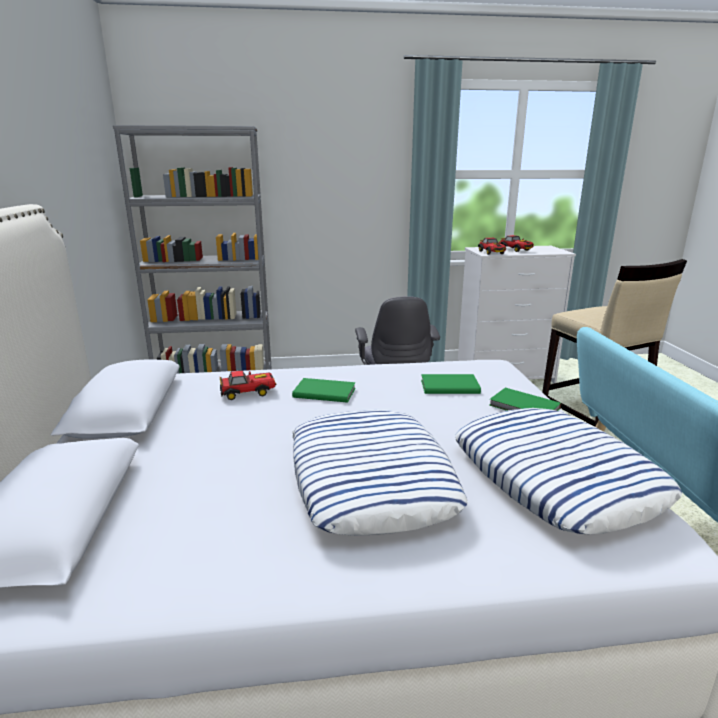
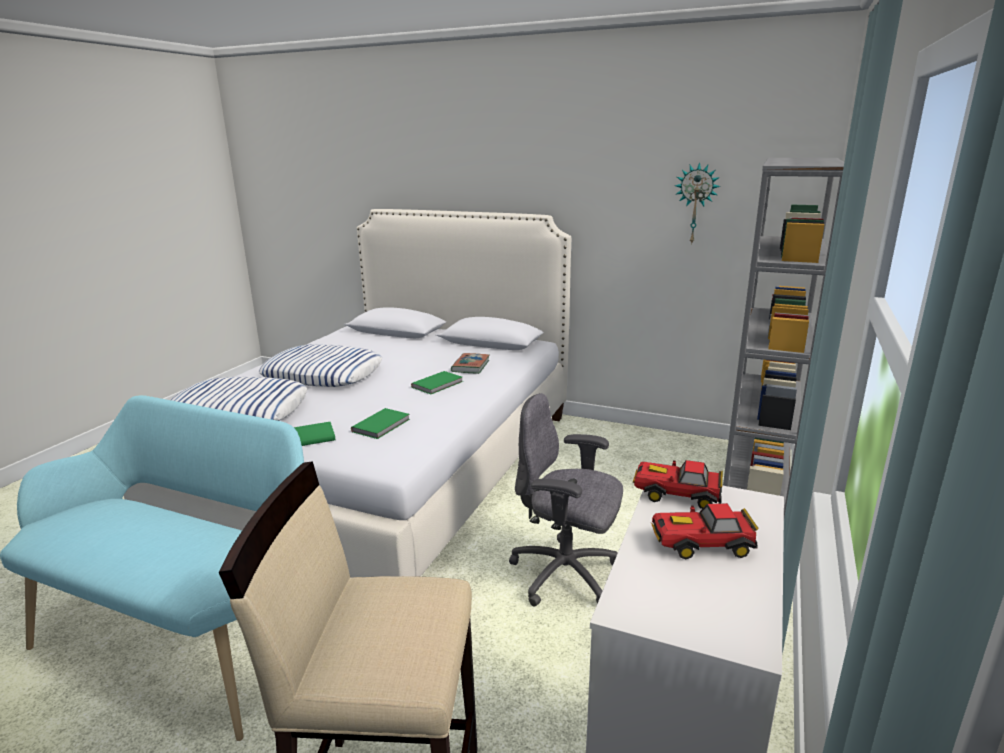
camera: 120 degrees right, 0 degrees up
toy car [220,370,276,400] -> book [451,353,490,374]
none -> wall clock [675,162,720,245]

